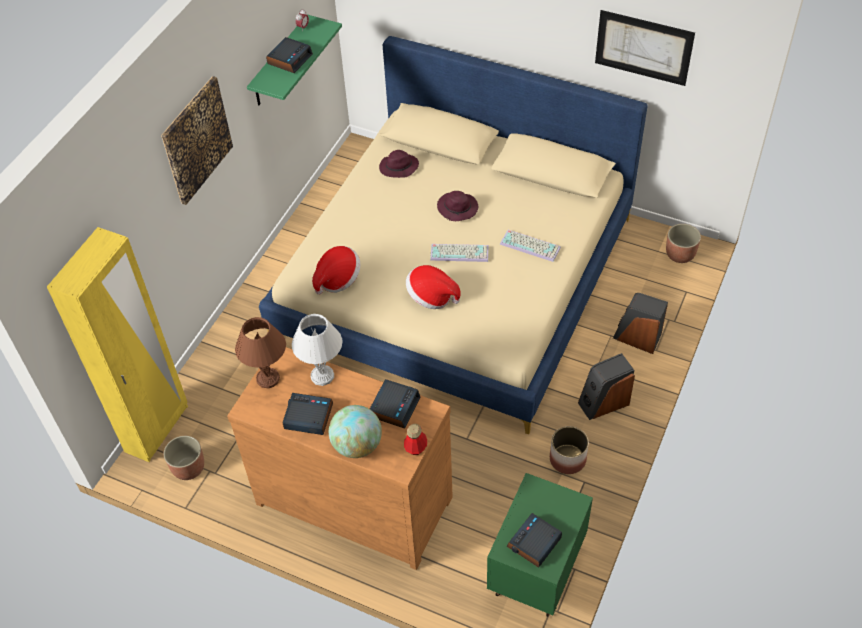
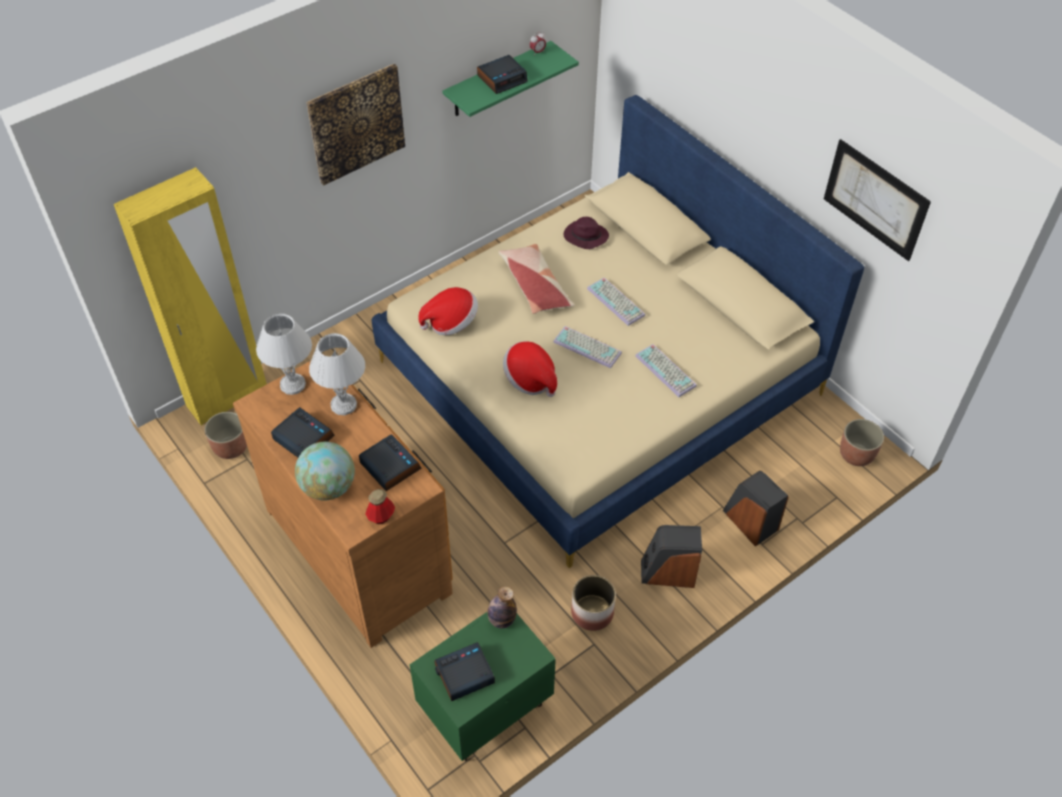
camera: 25 degrees right, 0 degrees up
brown table lamp [235,317,286,389] -> white table lamp [256,314,312,395]
alarm clock [370,379,420,429] -> alarm clock turned 90 degrees counterclockwise [359,434,421,491]
purple hat [437,191,478,221] -> keyboard [587,278,645,326]
none -> bottle [488,586,517,628]
none -> pillow [499,244,574,314]

